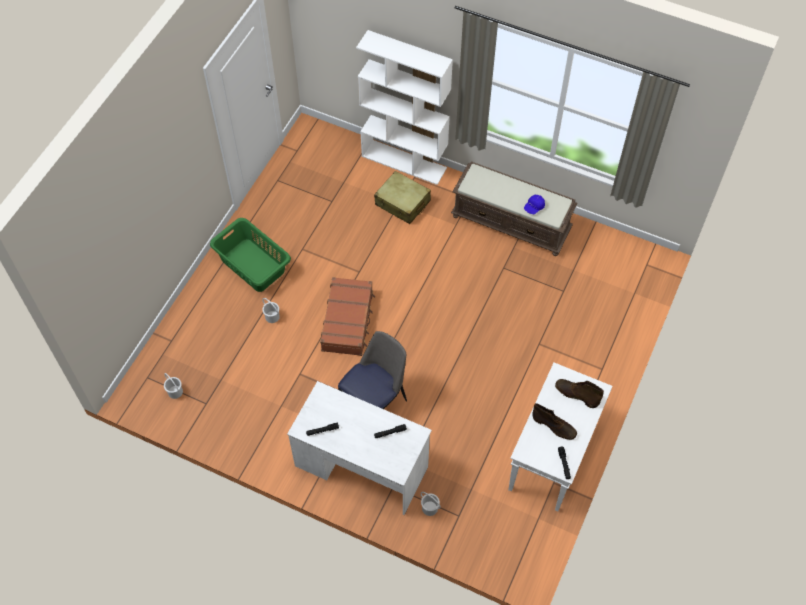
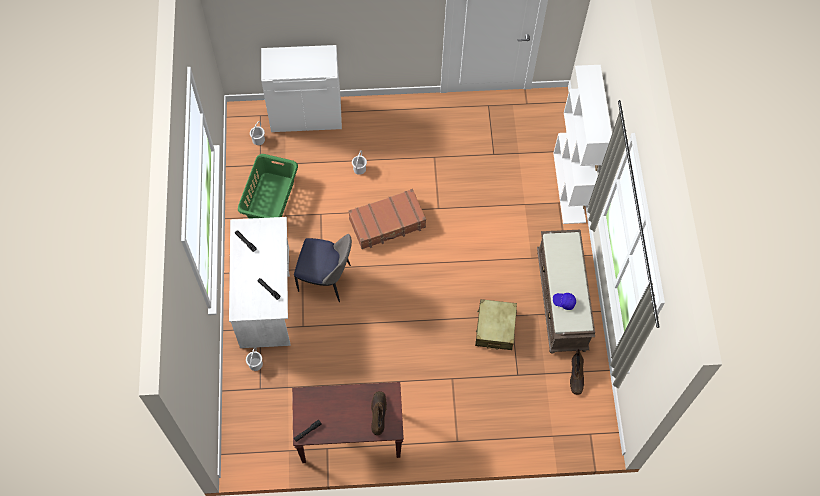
camera: 60 degrees right, 5 degrees up
green laundry basket [210,218,291,292] -> green laundry basket moved to [238,154,298,219]
beige suitcase [374,171,431,224] -> beige suitcase moved to [475,299,517,350]
white console table [508,363,613,512] -> brown console table [292,382,404,463]
brown boot [532,403,577,440] -> brown boot moved to [570,349,584,395]
none -> white cabinet [261,45,342,132]

